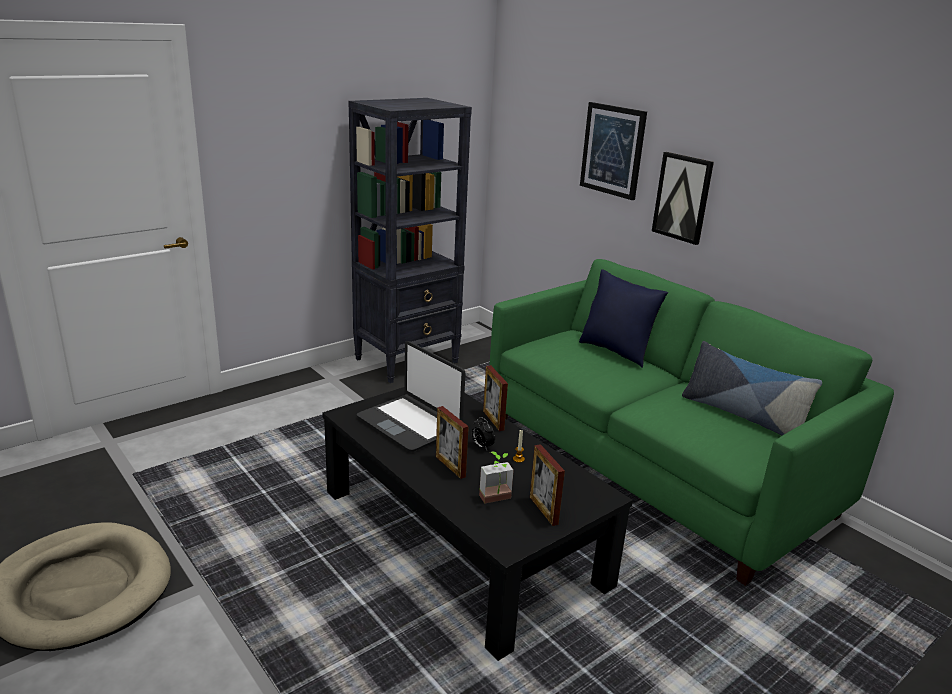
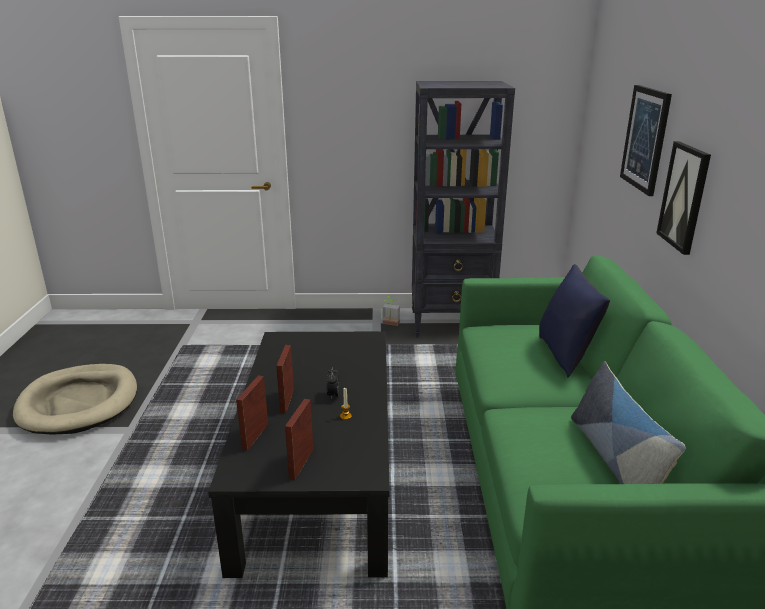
camera: 40 degrees right, 0 degrees up
laptop [356,341,466,452] -> none
potted plant [479,452,514,504] -> potted plant moved to [383,296,400,326]
picture frame [483,365,508,431] -> picture frame moved to [236,375,268,451]

